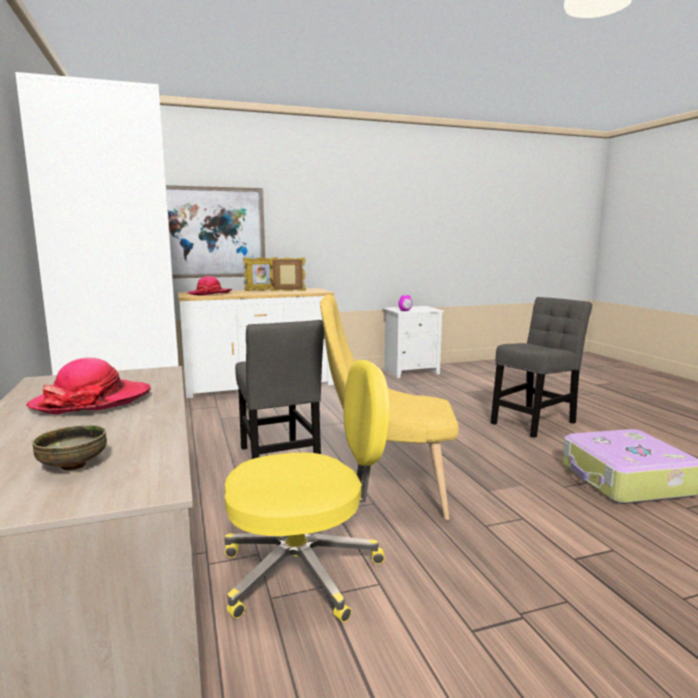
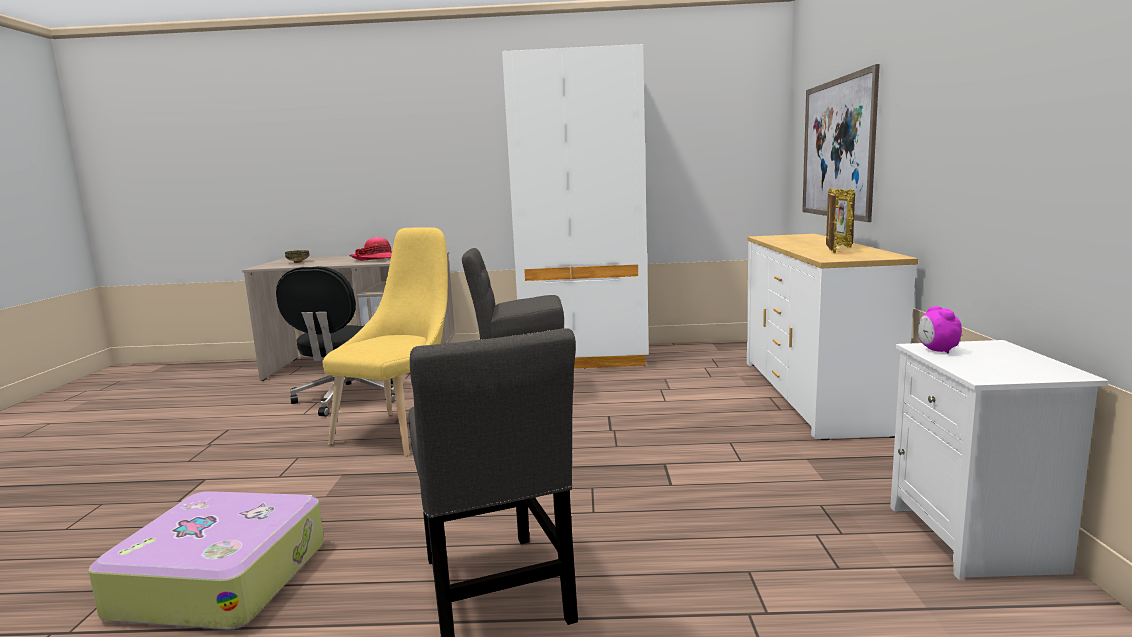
camera: 110 degrees right, 0 degrees up
hat [187,276,232,295] -> none
yellow office chair [224,360,389,622] -> black office chair [276,266,395,416]

